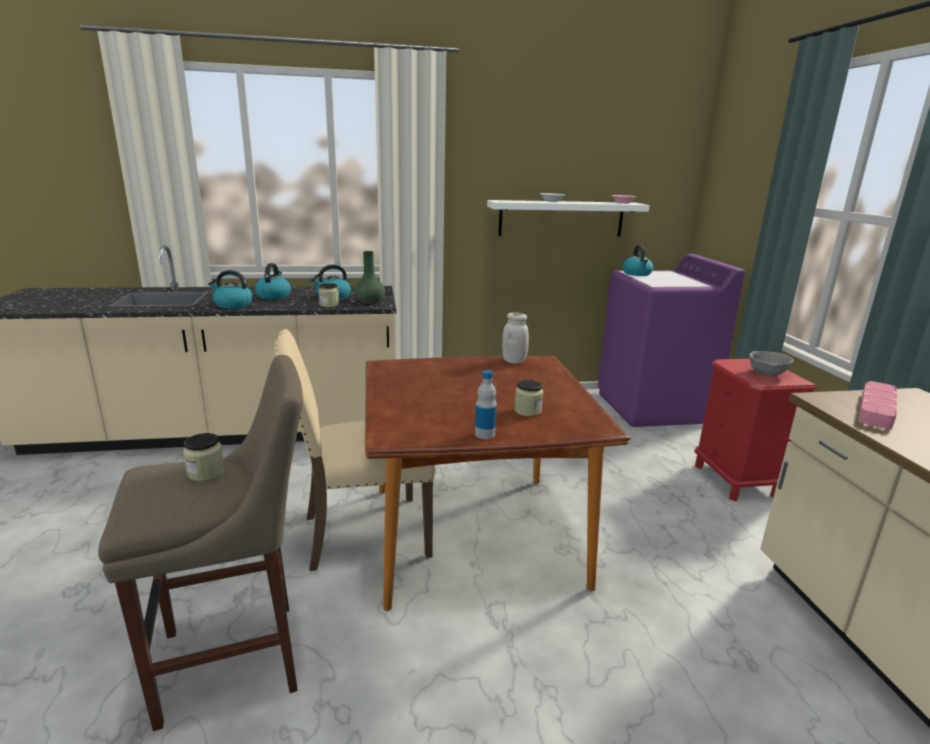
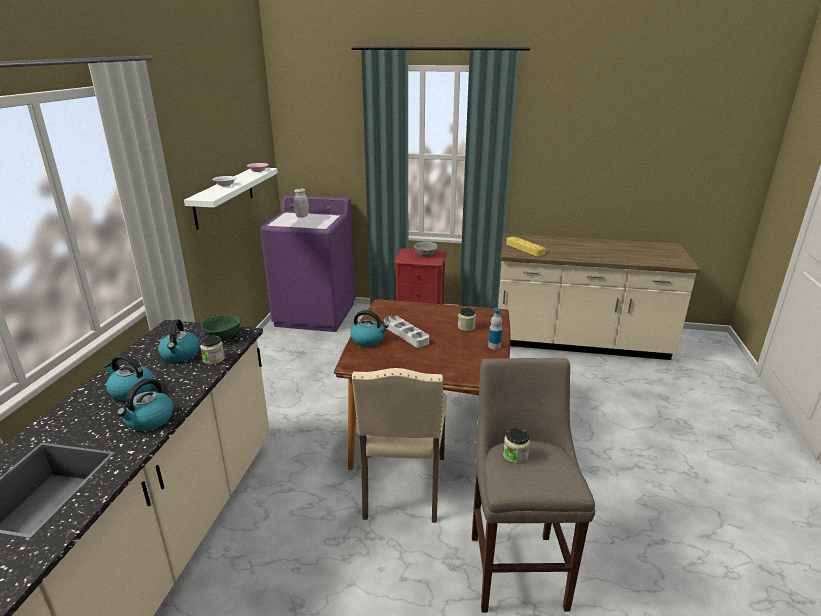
camera: 70 degrees left, 5 degrees up
green vase [354,251,385,304] -> green bowl [201,314,241,340]
white jar [502,312,529,364] -> white jar moved to [294,188,309,217]
kettle [623,245,653,276] -> kettle moved to [351,310,389,347]
pink tray [858,381,897,429] -> yellow tray [506,237,545,256]
none -> grey tray [384,315,429,348]

